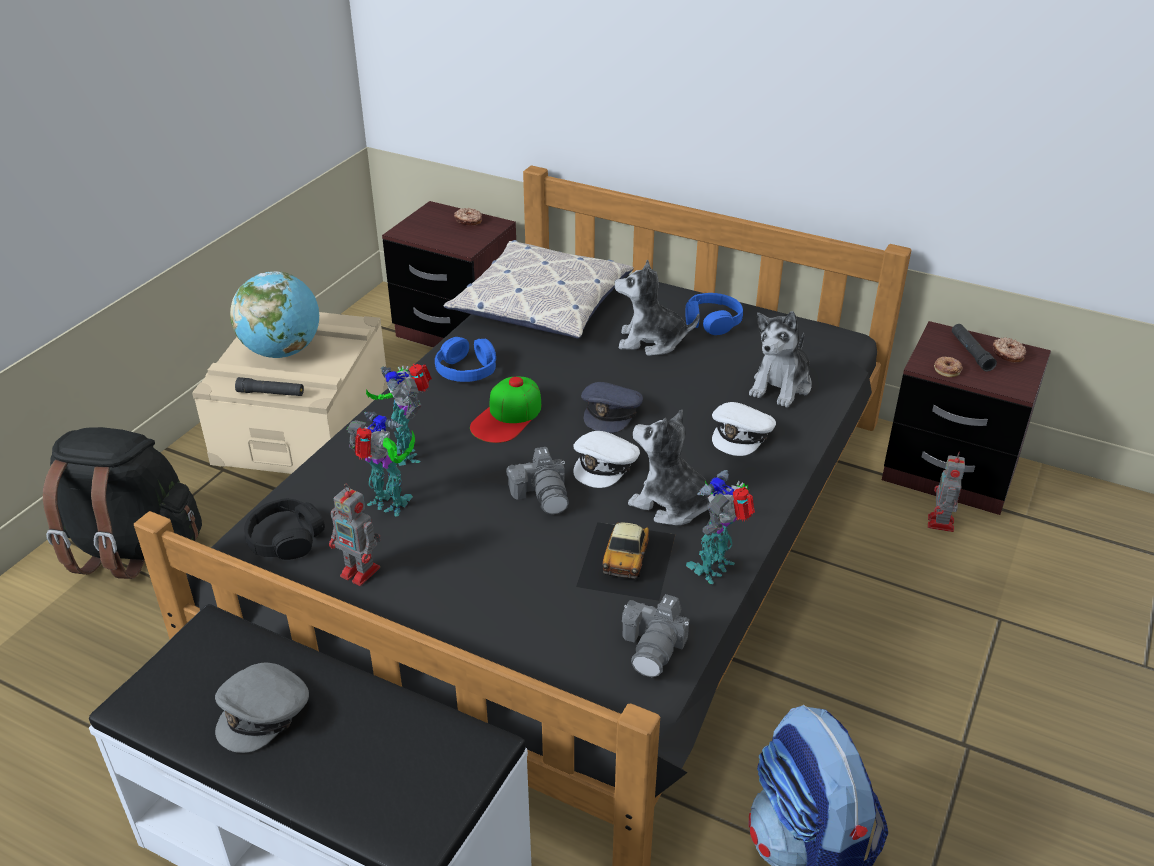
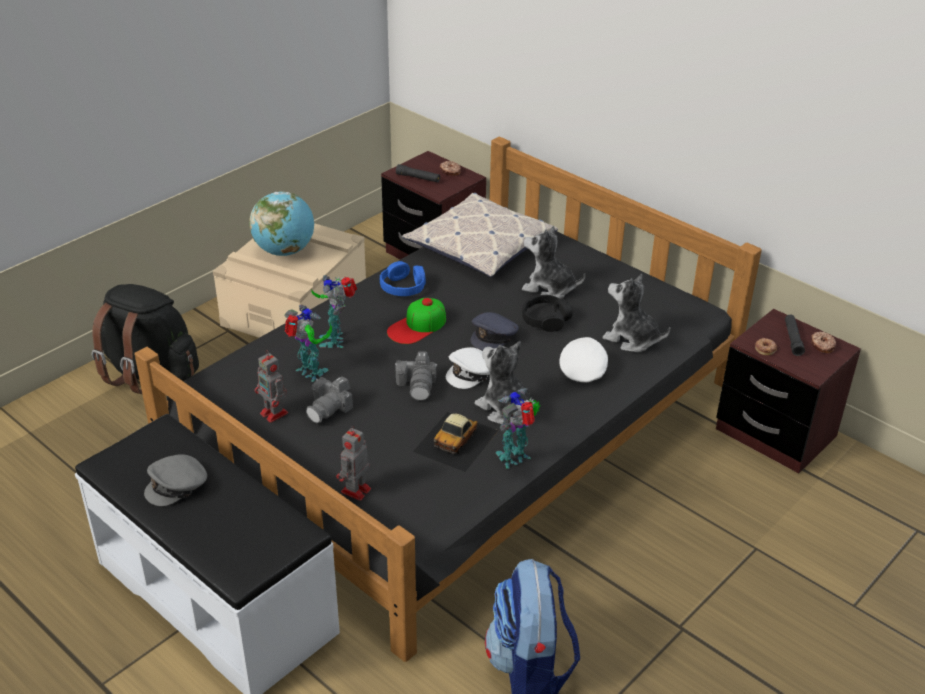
camera: 15 degrees right, 0 degrees up
black flashlight [235,377,304,396] -> black flashlight moved to [396,164,440,182]
black headphones [244,498,325,560] -> black headphones moved to [522,295,573,332]
camera [622,594,689,677] -> camera moved to [306,376,353,423]
blue headphones [685,293,743,335] -> none
white cap [712,402,776,456] -> white cap turned 150 degrees clockwise [559,337,608,382]
plush toy [749,311,812,408] -> plush toy turned 75 degrees clockwise [602,274,671,352]
toy robot [928,452,965,532] -> toy robot moved to [336,426,371,501]

